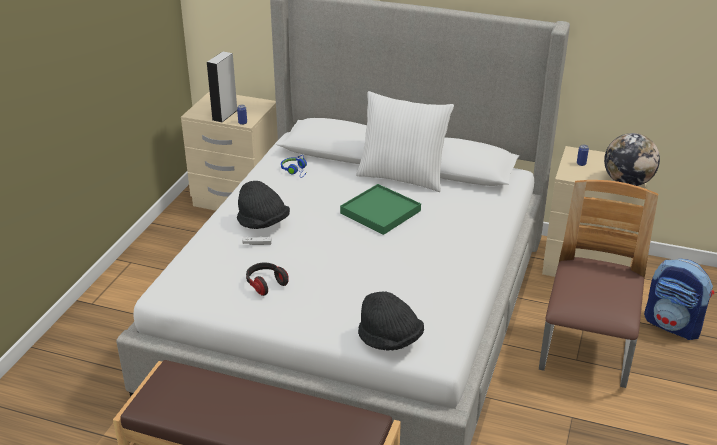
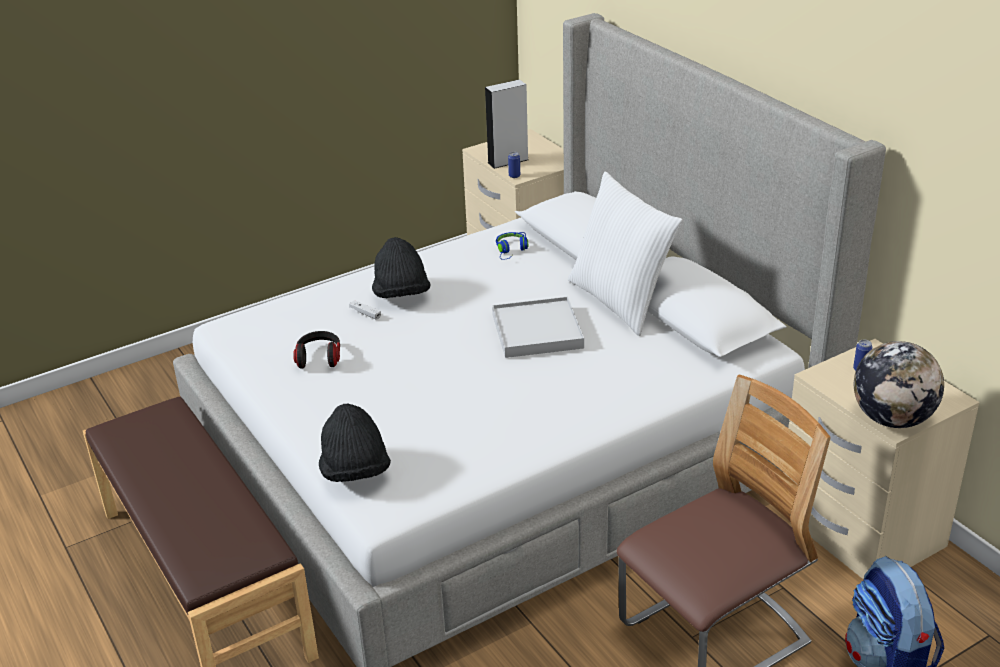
camera: 40 degrees right, 0 degrees up
green tray [340,184,421,235] -> white tray [492,296,584,358]

